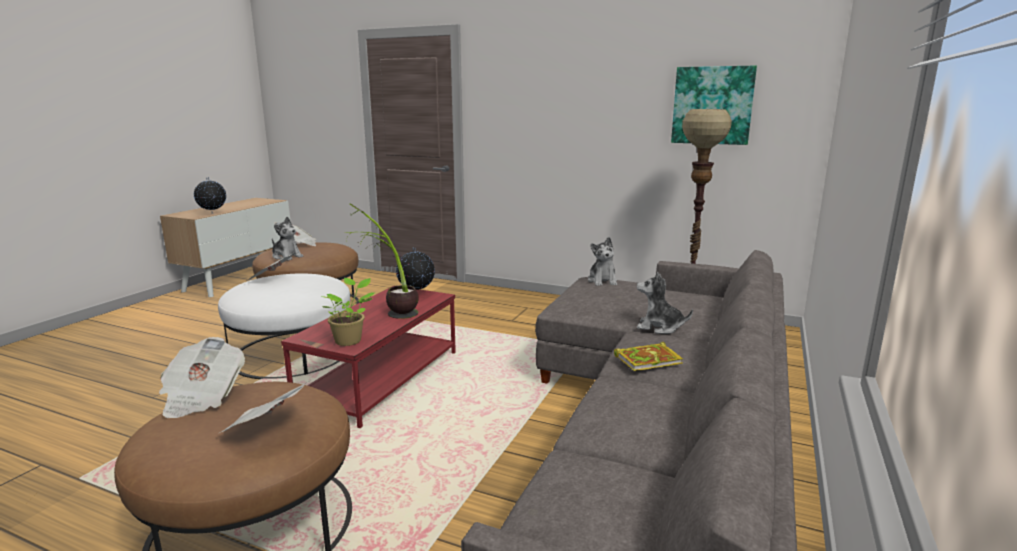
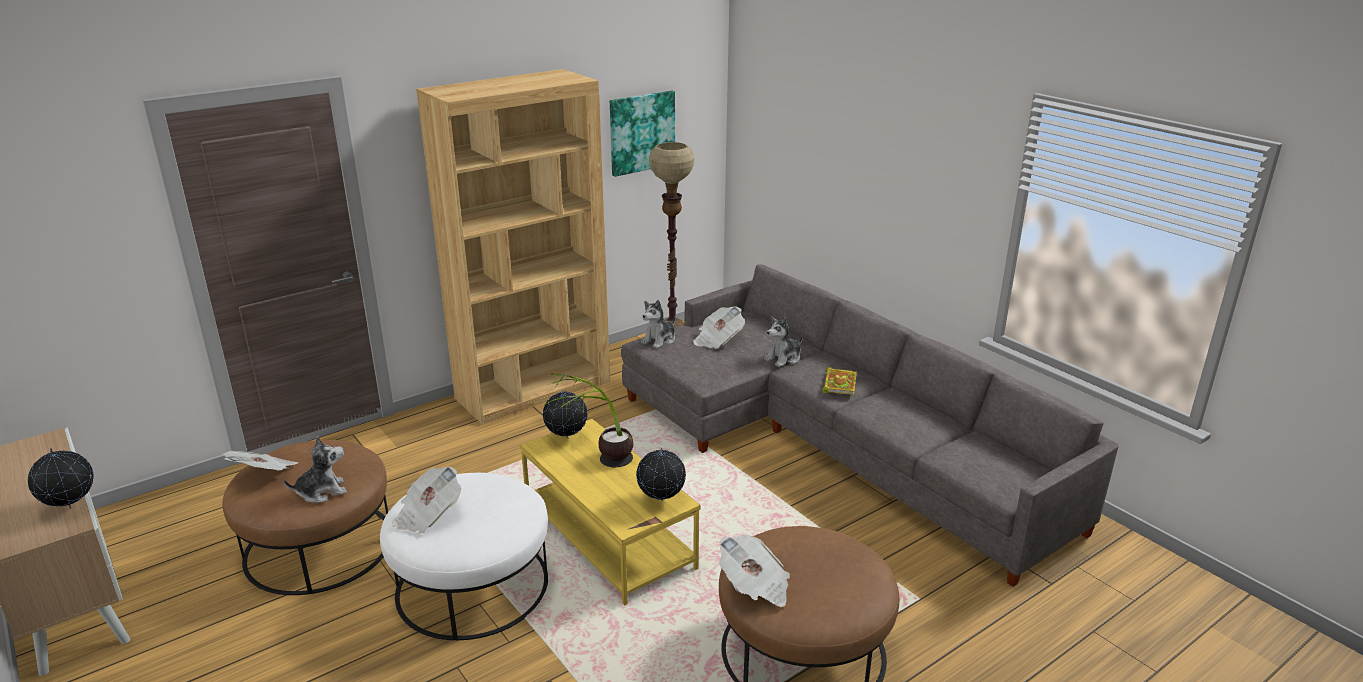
camera: 60 degrees left, 10 degrees up
newspaper [220,383,306,433] -> newspaper moved to [693,307,745,349]
red coffee table [281,286,456,428] -> yellow coffee table [520,419,701,605]
potted plant [320,278,376,346] -> globe [636,448,686,501]
plush toy [588,237,617,286] -> plush toy turned 105 degrees clockwise [641,300,676,349]
none -> brown bookcase [416,69,610,424]

